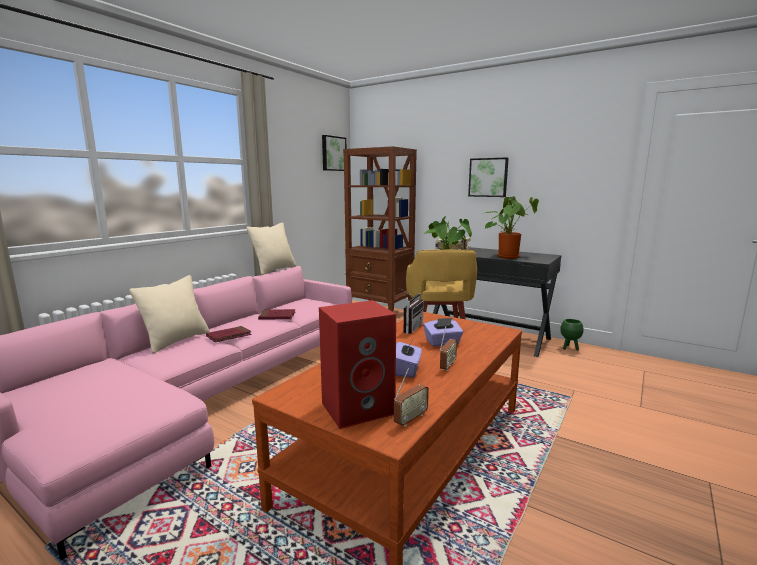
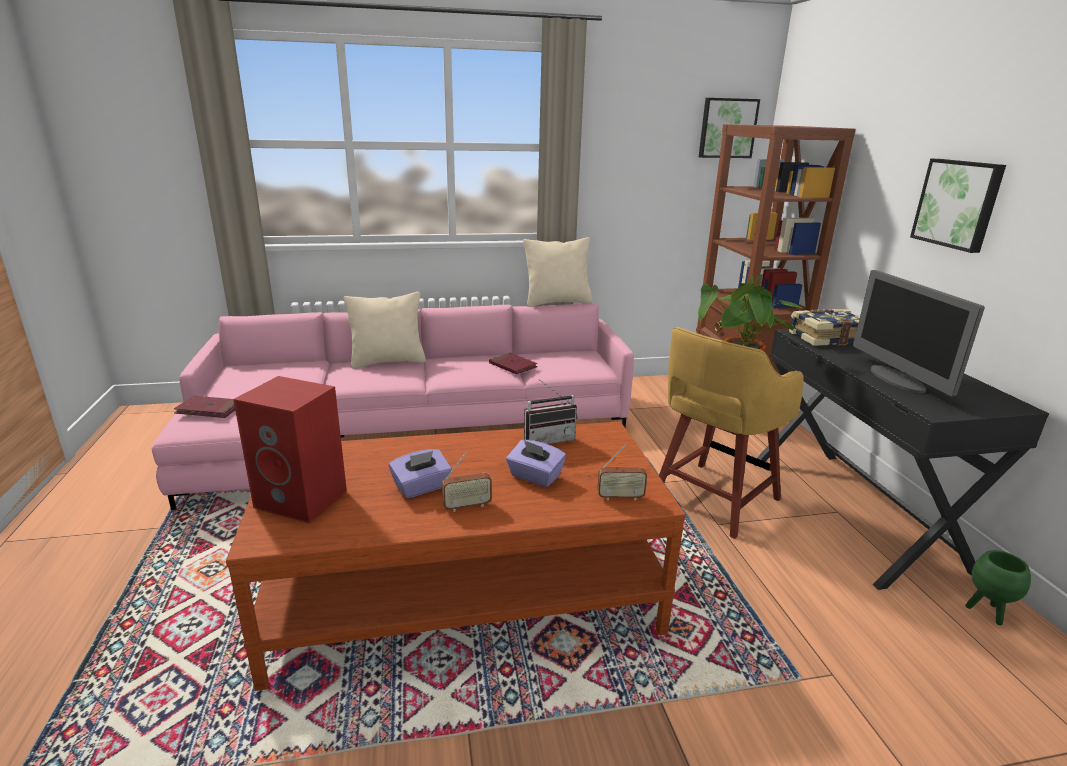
camera: 45 degrees right, 10 degrees up
red book [206,326,252,342] -> red book moved to [174,396,235,418]
radio [394,368,429,427] -> radio moved to [597,445,647,501]
potted plant [485,196,539,259] -> monitor [853,270,985,396]

